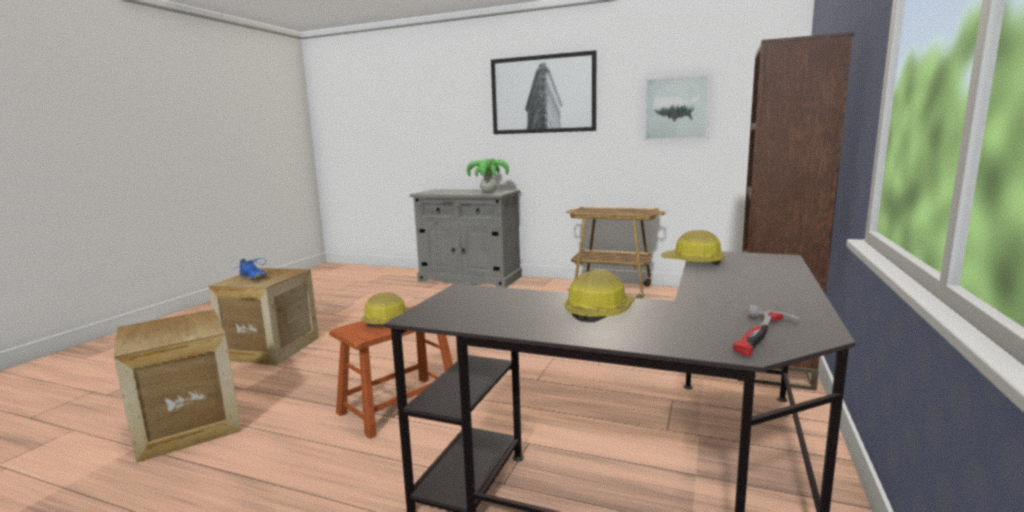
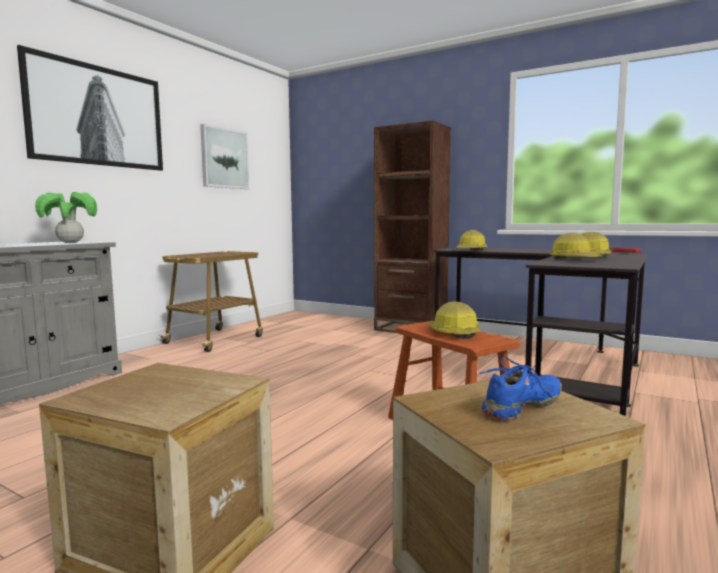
camera: 80 degrees left, 5 degrees down
blue shoe [236,258,267,280] -> blue shoe moved to [480,355,562,421]
none -> hard hat [550,233,602,259]

